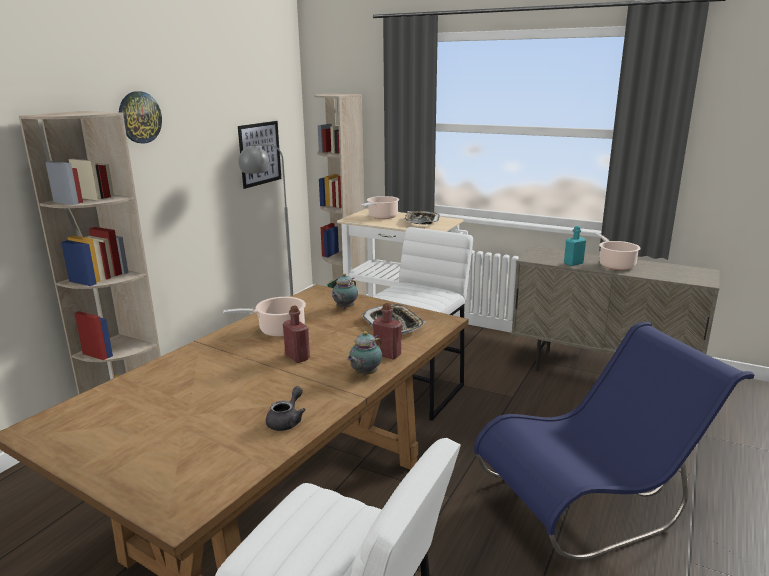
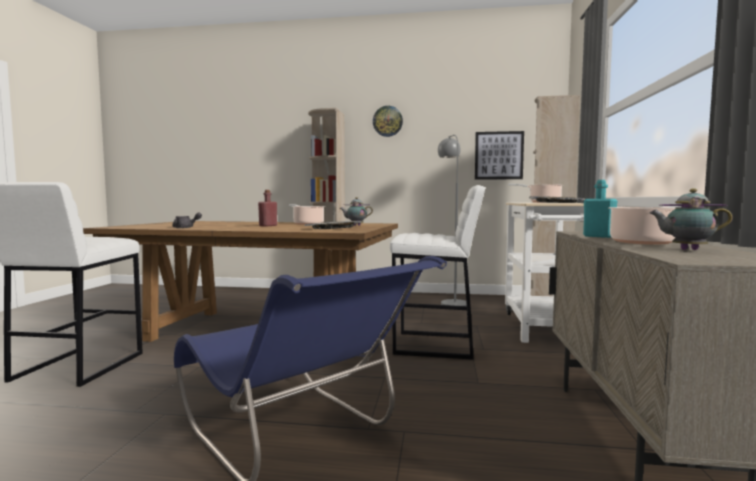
camera: 70 degrees right, 15 degrees down
teapot [347,331,382,376] -> teapot moved to [649,188,732,250]
red bottle [373,303,402,359] -> none

